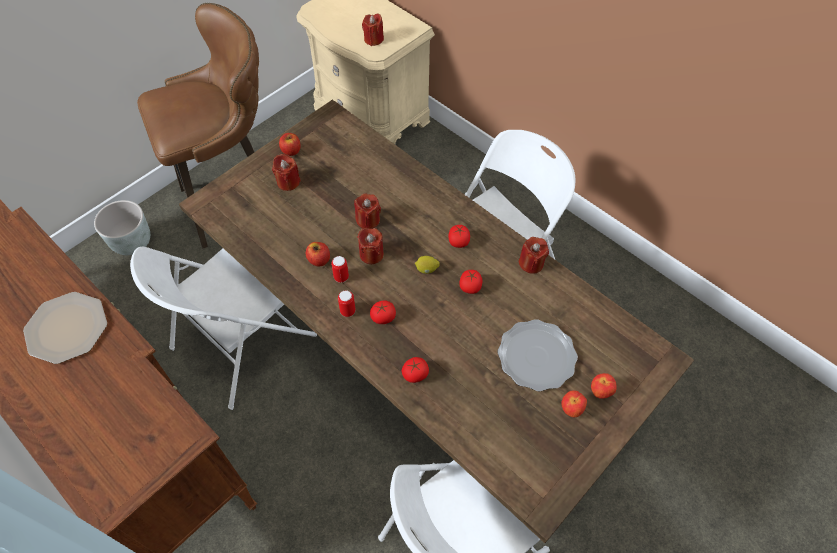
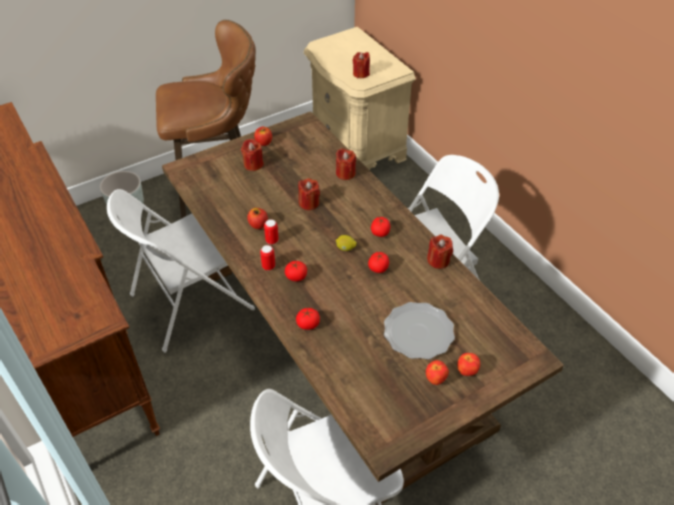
camera: 15 degrees right, 10 degrees down
plate [23,292,107,364] -> none
red candle [357,228,384,264] -> red candle moved to [336,148,356,180]

